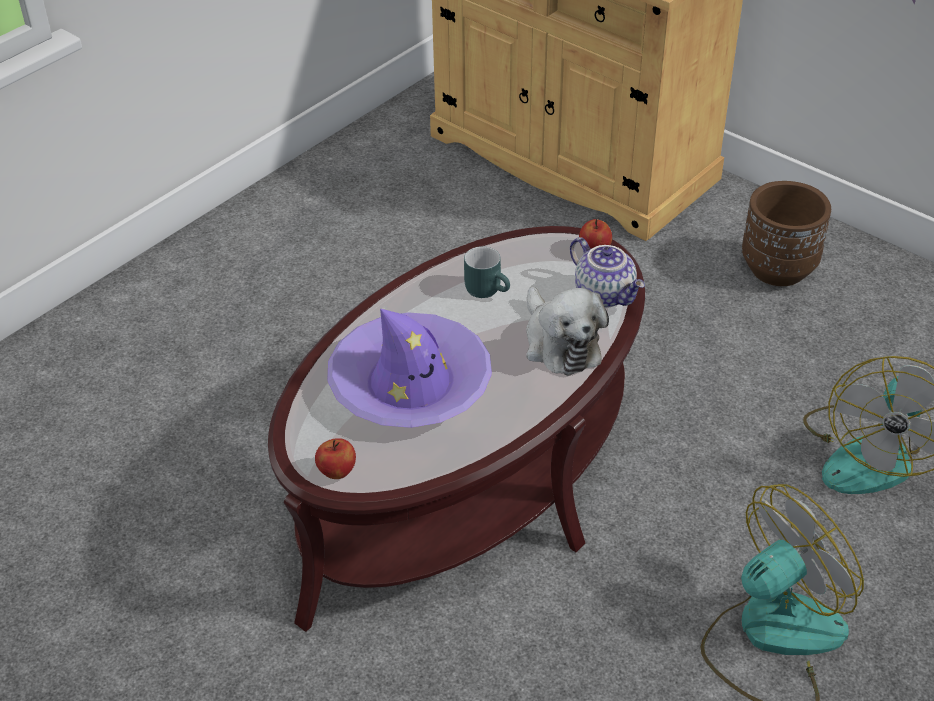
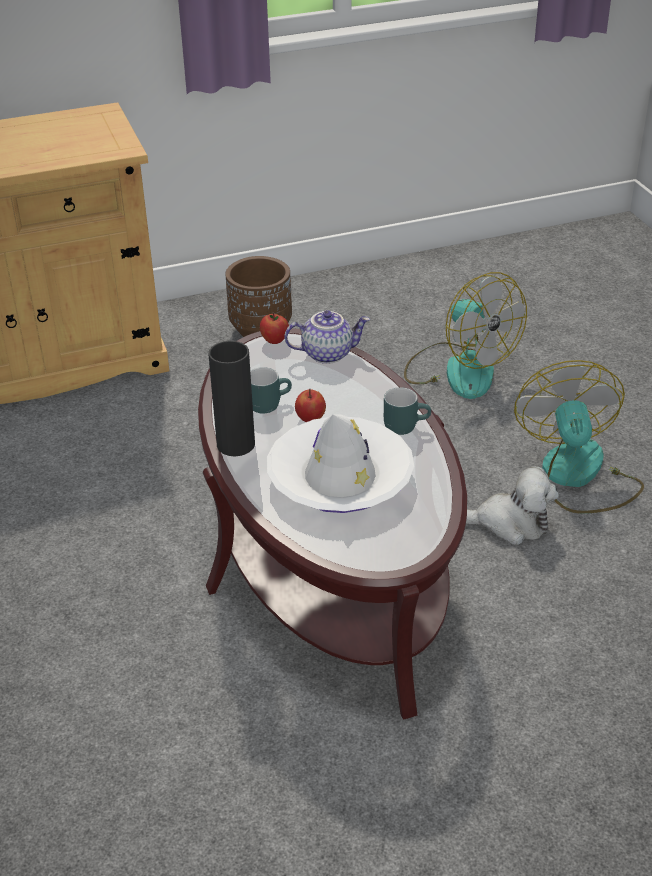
camera: 60 degrees left, 5 degrees down
apple [315,438,356,479] -> apple moved to [295,389,326,422]
purple hat [327,308,492,428] -> white hat [267,414,415,513]
plush toy [526,287,609,376] -> plush toy moved to [466,466,559,545]
none -> black vase [208,341,255,457]
none -> turquoise mug [384,387,431,435]

